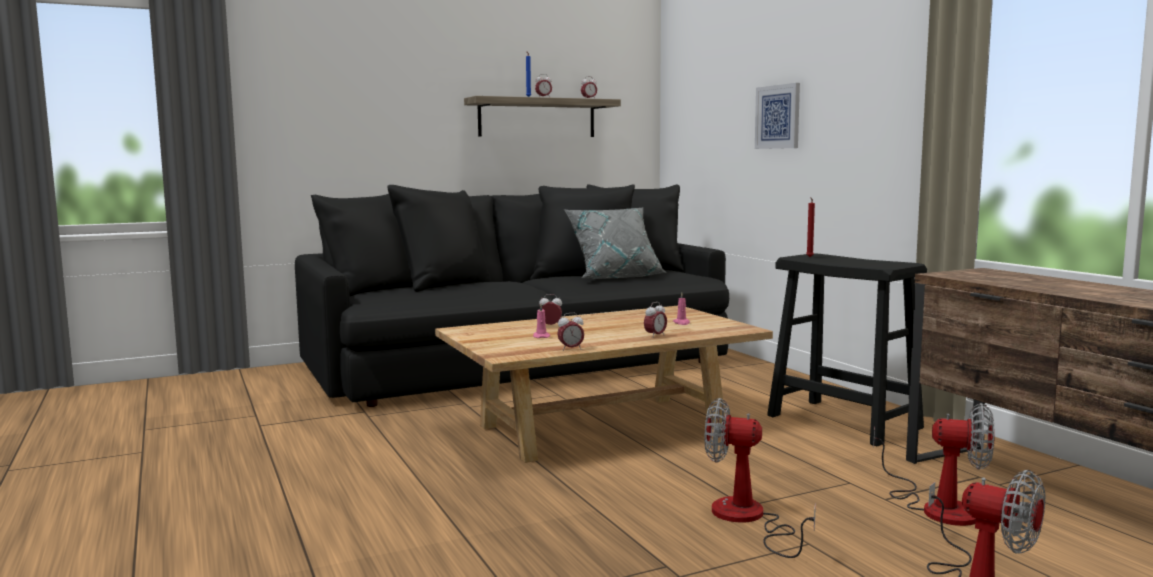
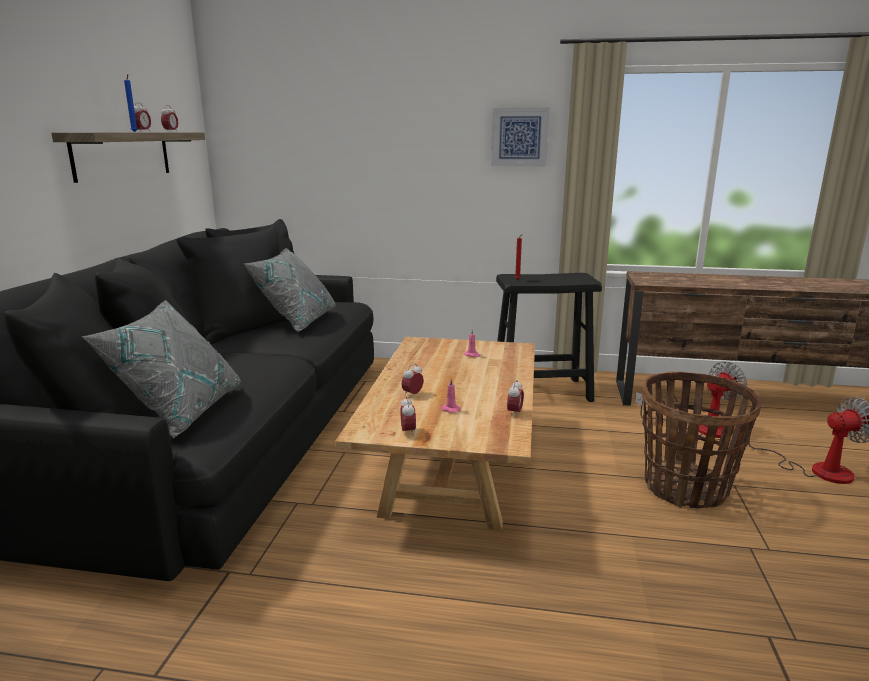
camera: 55 degrees left, 10 degrees up
alarm clock [644,302,667,338] -> alarm clock moved to [400,396,416,436]
fan [705,398,816,558] -> basket [642,372,761,509]
picture [755,83,800,149] -> picture moved to [491,108,550,167]
none -> grey pillow [81,300,241,438]

